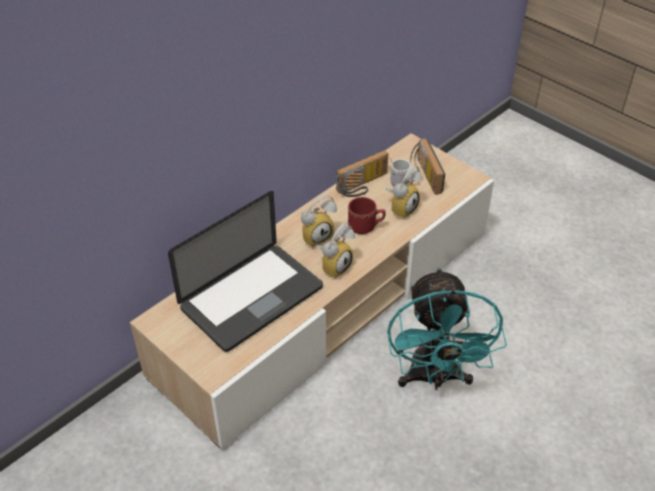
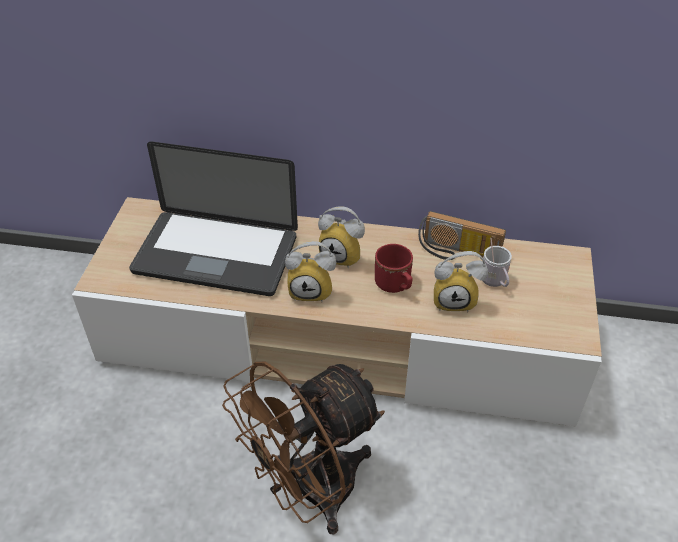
camera: 55 degrees right, 0 degrees up
turquoise fan [387,267,507,390] -> brown fan [222,362,385,535]
radio [410,138,445,195] -> none

